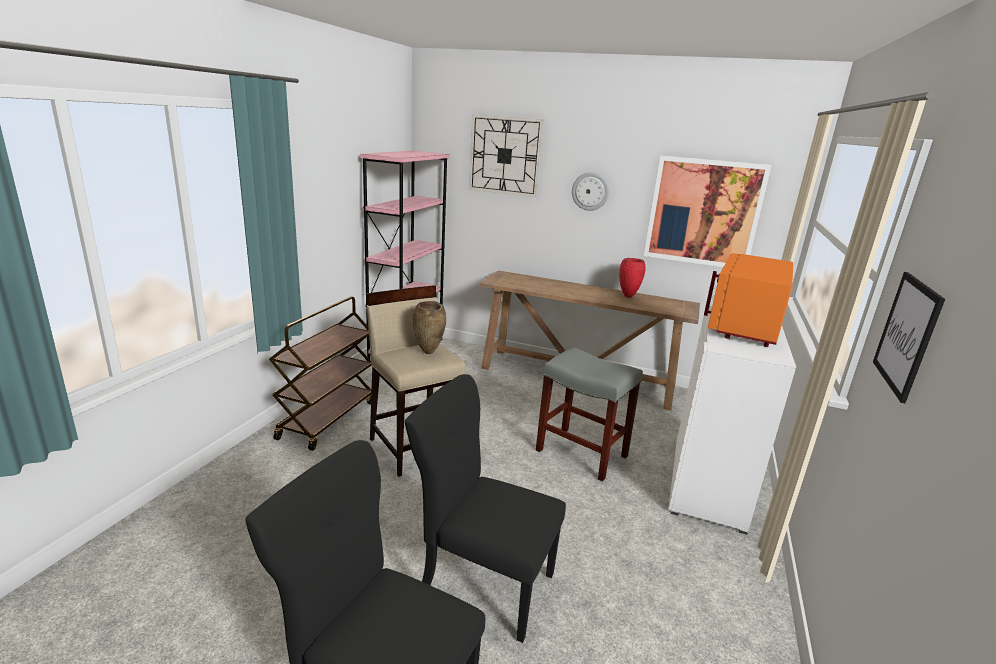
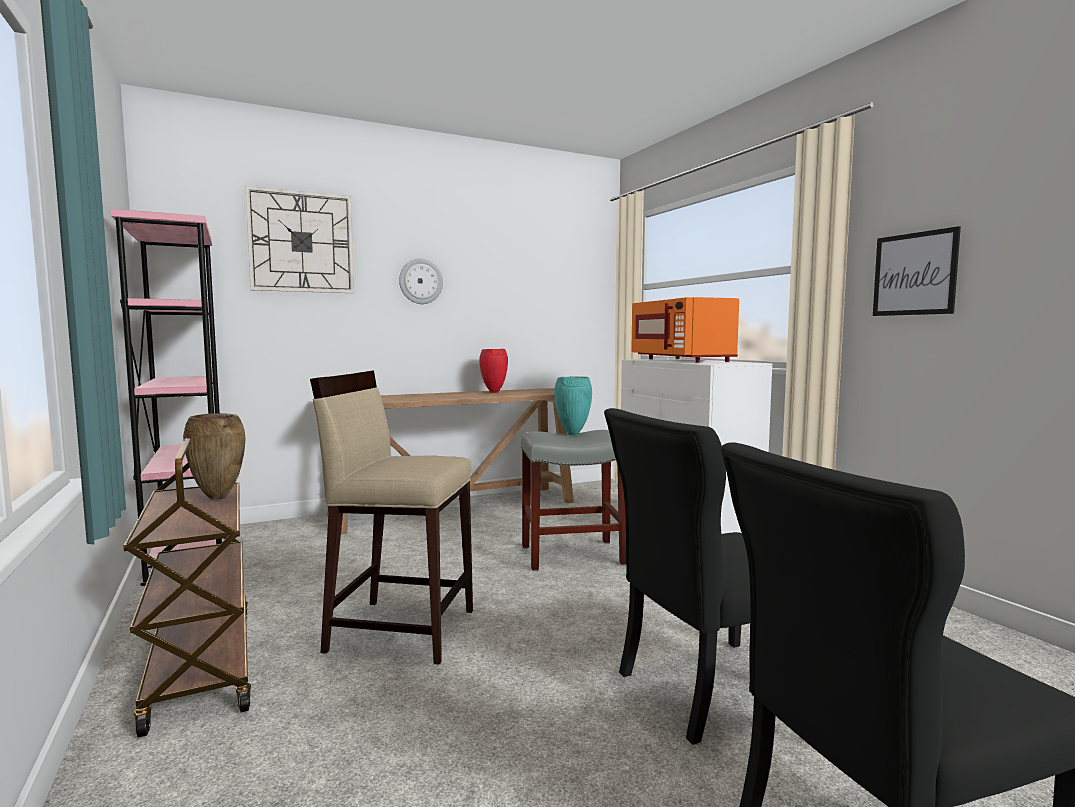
camera: 45 degrees left, 15 degrees down
brown vase [413,301,446,354] -> brown vase moved to [183,413,246,500]
picture [644,155,771,267] -> none
none -> turquoise vase [554,377,592,435]

